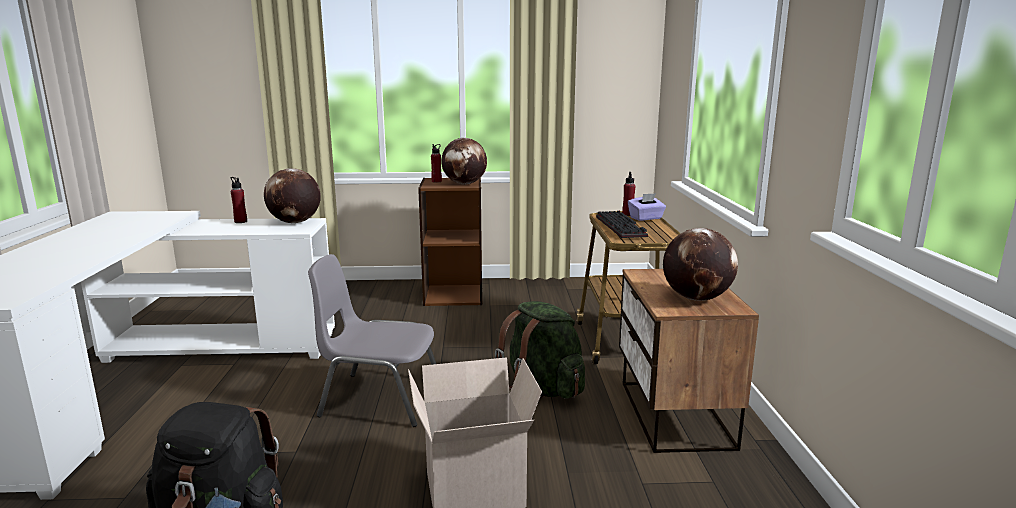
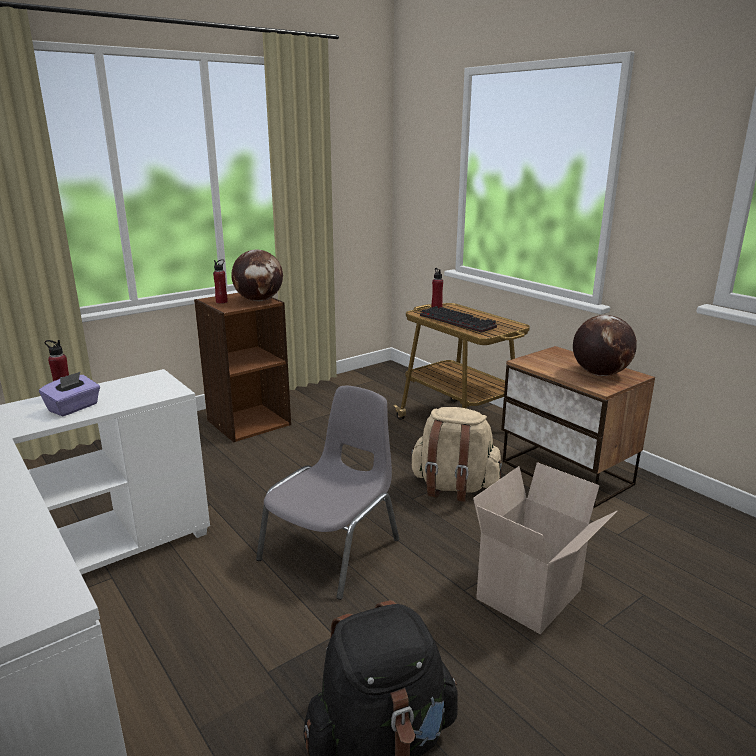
camera: 35 degrees left, 5 degrees up
globe [264,168,321,223] -> none
grey chair [308,254,436,427] -> grey chair turned 150 degrees clockwise [256,386,399,600]
green backpack [495,301,585,400] -> beige backpack [410,407,502,502]
purple tissue box [628,193,666,221] -> purple tissue box moved to [39,372,100,416]

